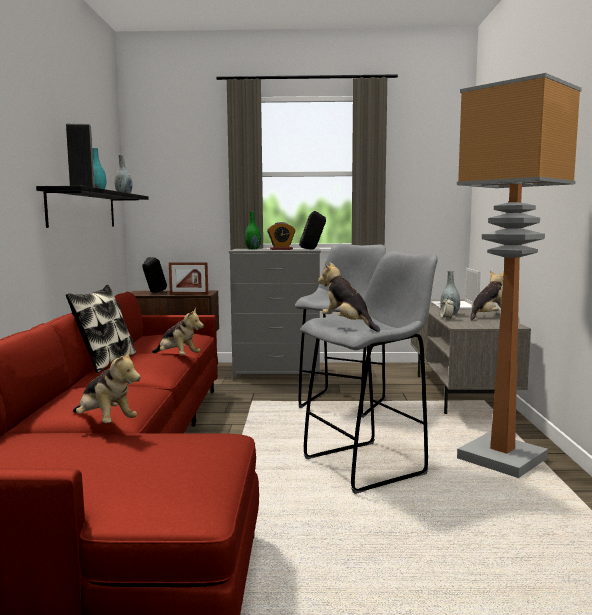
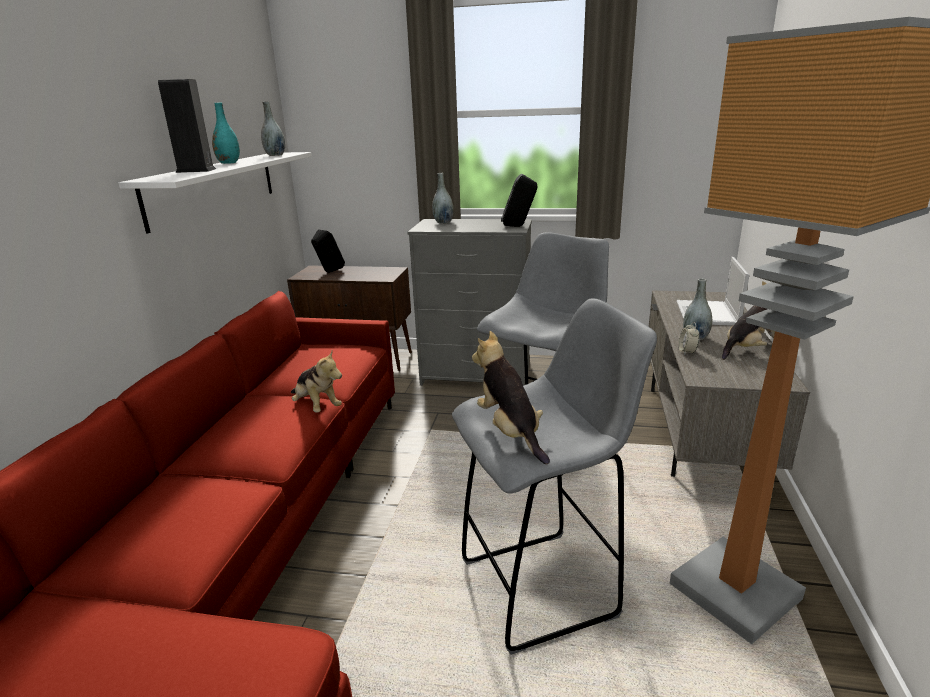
camera: 10 degrees right, 15 degrees up
black shelf [36,186,148,228] -> white shelf [118,152,312,234]
pillow [66,285,136,373] -> none
plush toy [73,350,141,423] -> none
picture frame [169,262,208,295] -> none
green vase [245,211,261,249] -> grey vase [432,173,454,224]
alarm clock [267,222,295,250] -> none

